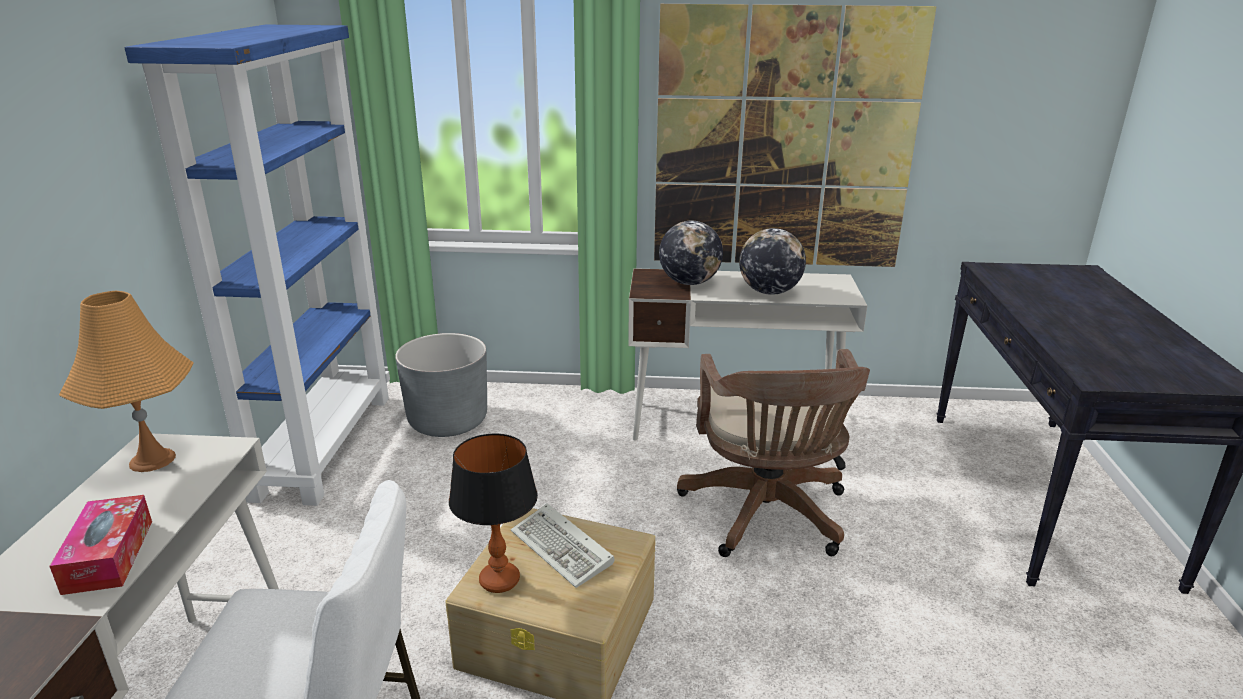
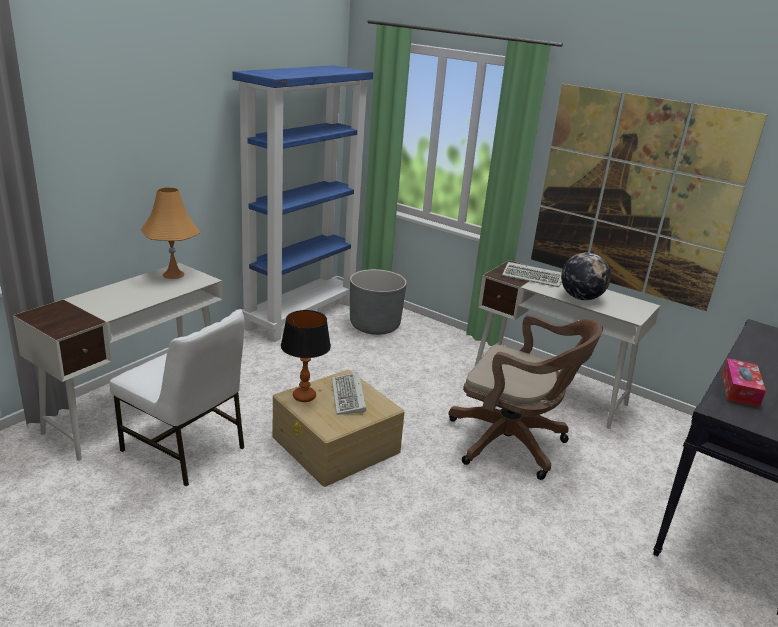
camera: 30 degrees right, 0 degrees up
tissue box [50,495,152,595] -> tissue box moved to [722,358,766,407]
globe [659,221,723,285] -> keyboard [502,262,562,287]
brown office chair [677,349,870,557] -> brown office chair turned 90 degrees counterclockwise [448,314,603,480]

